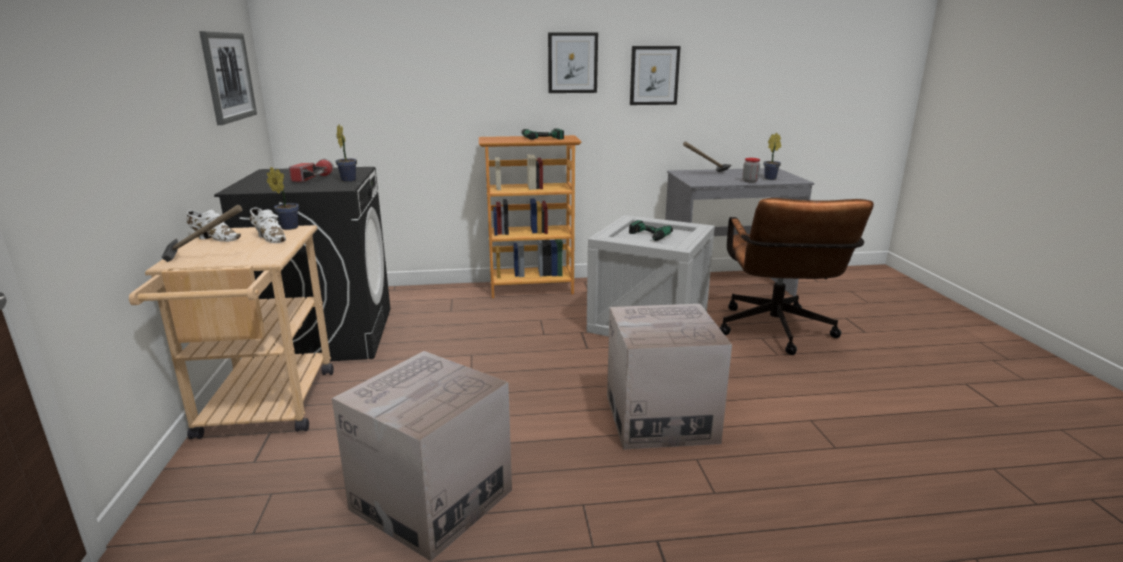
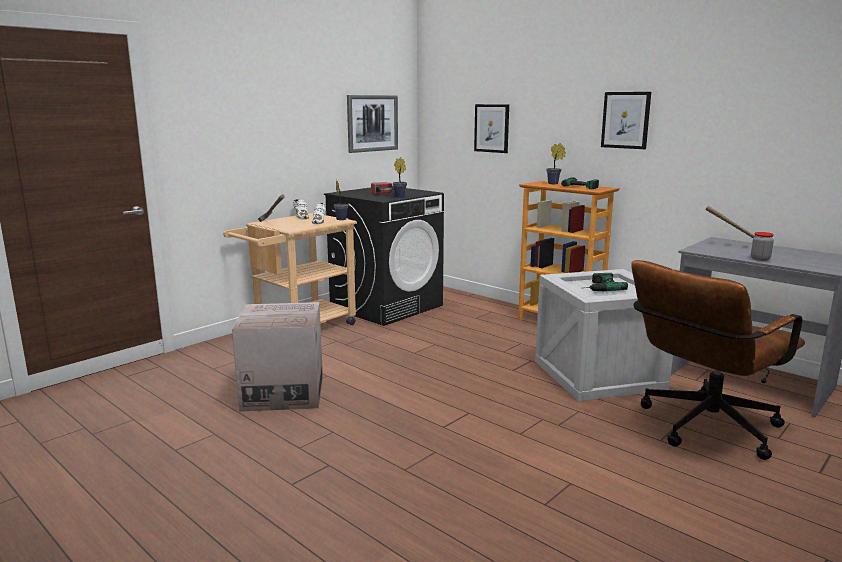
camera: 50 degrees right, 5 degrees down
cardboard box [607,304,732,450] -> none
picture [630,46,681,105] -> picture moved to [474,104,509,153]
potted plant [764,133,781,180] -> potted plant moved to [546,143,566,184]

